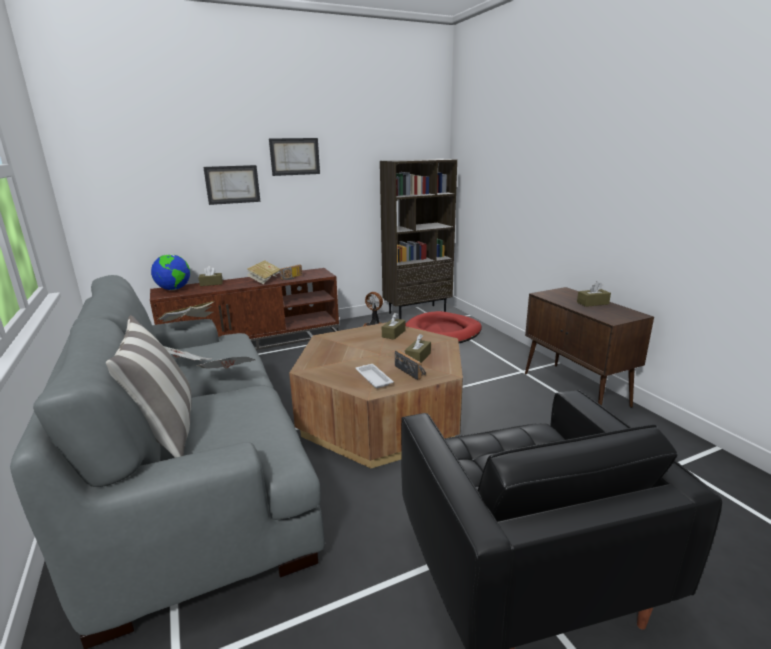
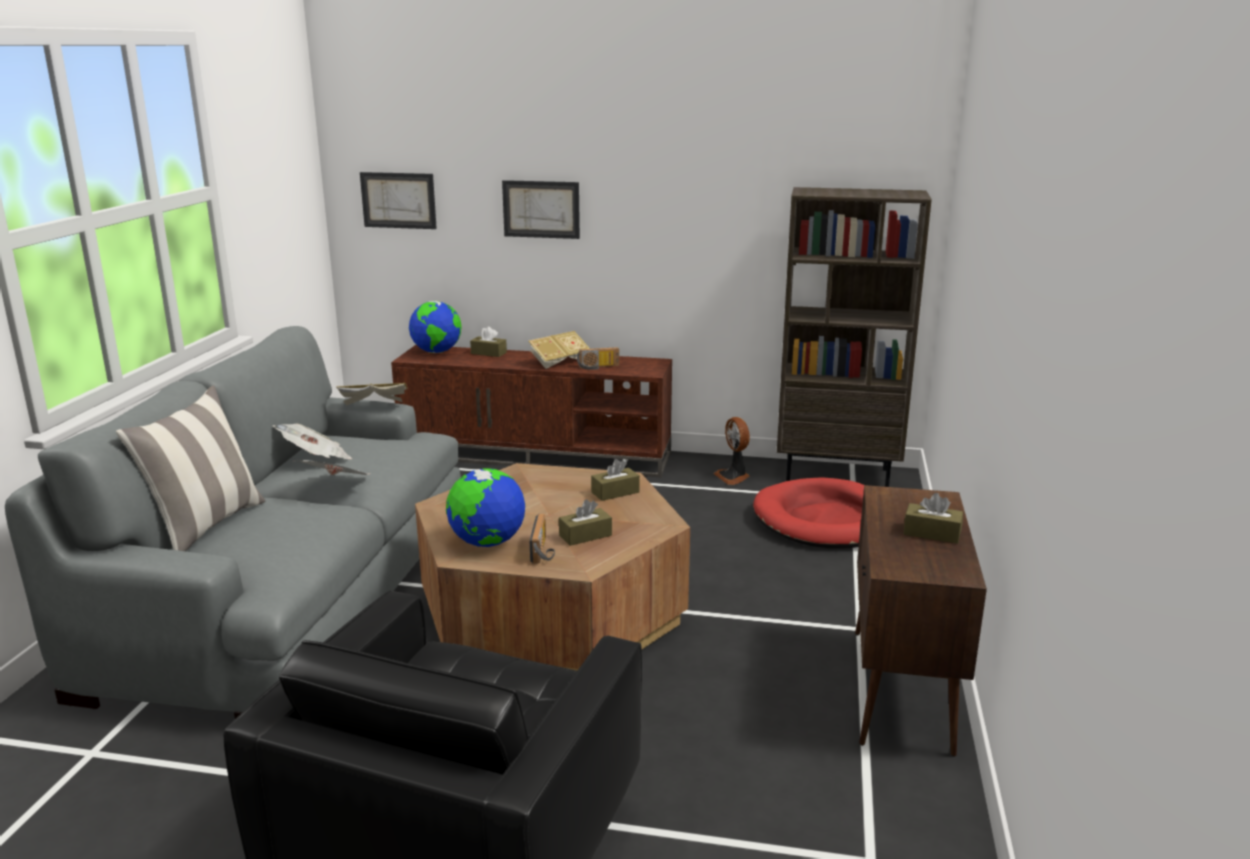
camera: 35 degrees right, 0 degrees up
picture [269,138,320,176] -> picture moved to [360,172,437,229]
white tray [355,364,393,388] -> globe [446,468,525,547]

